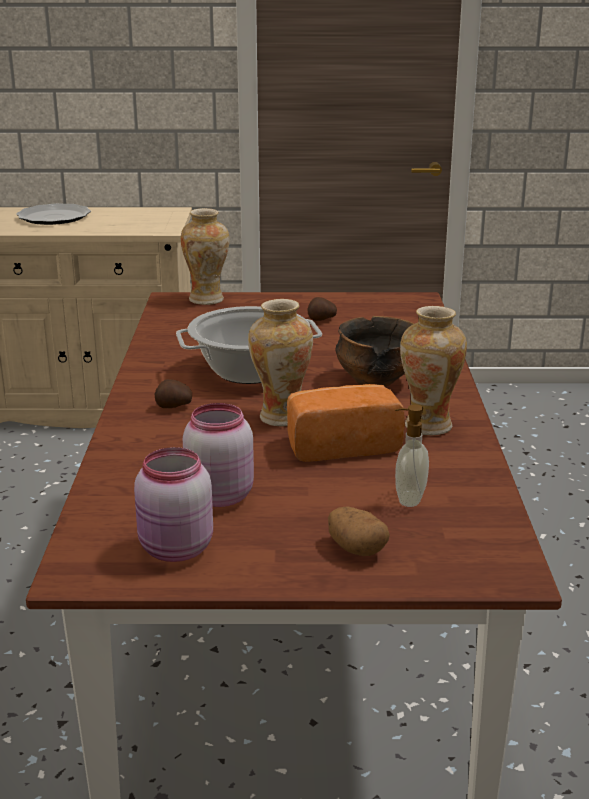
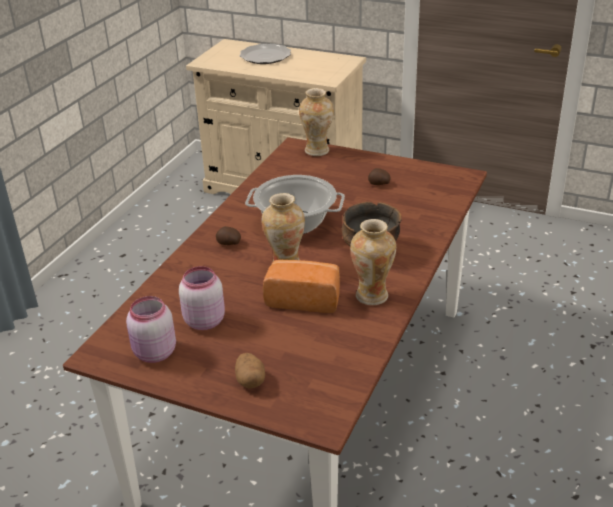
camera: 25 degrees right, 10 degrees up
soap dispenser [395,405,429,507] -> none

